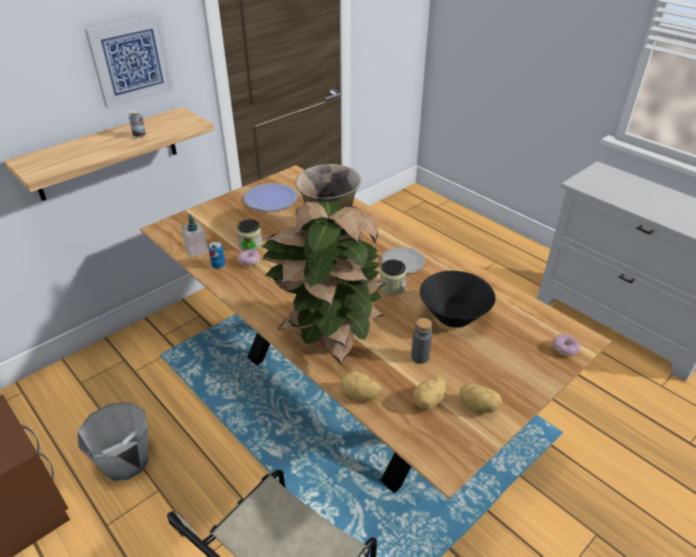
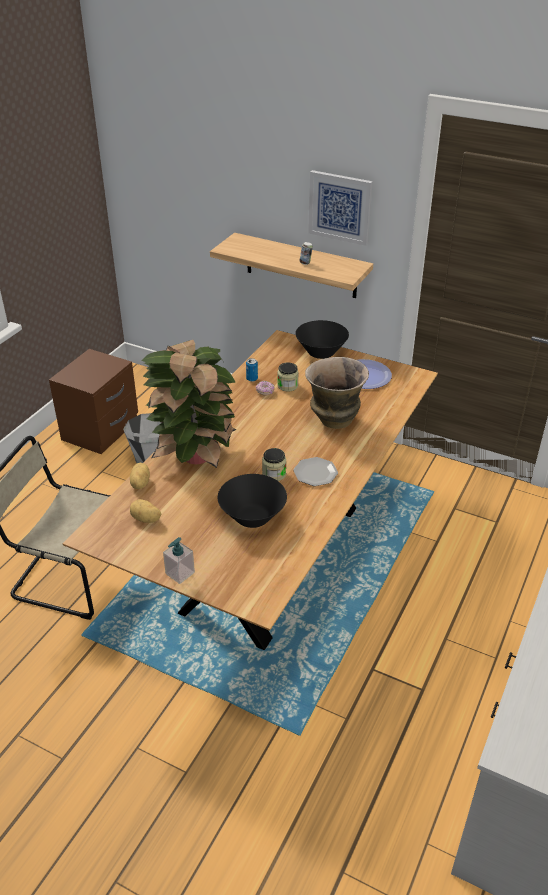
camera: 70 degrees right, 0 degrees up
soap dispenser [181,215,208,258] -> soap dispenser moved to [163,537,195,584]
grey bottle [411,318,432,364] -> none
potato [459,384,502,413] -> none
donut [553,334,580,357] -> none
none -> black bowl [295,320,349,359]

